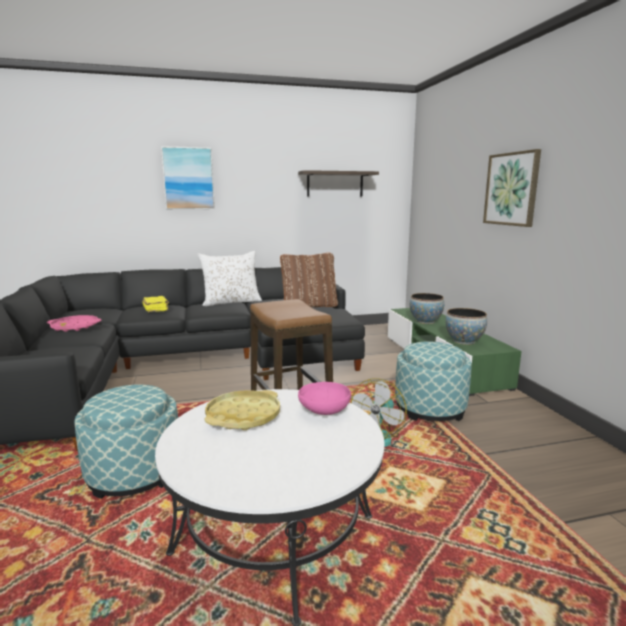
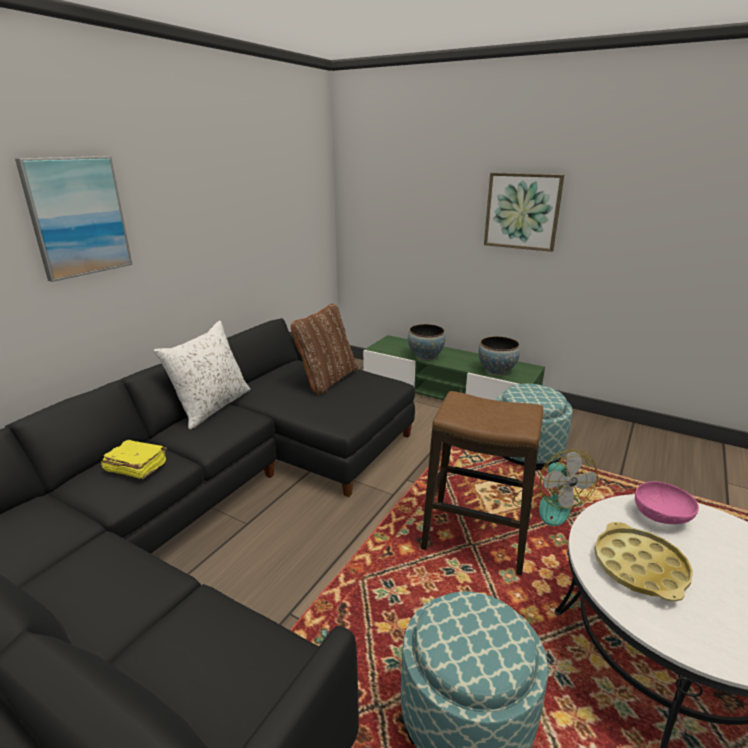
camera: 45 degrees left, 10 degrees up
pink tray [47,315,101,332] -> none
shelf [298,170,379,197] -> none

